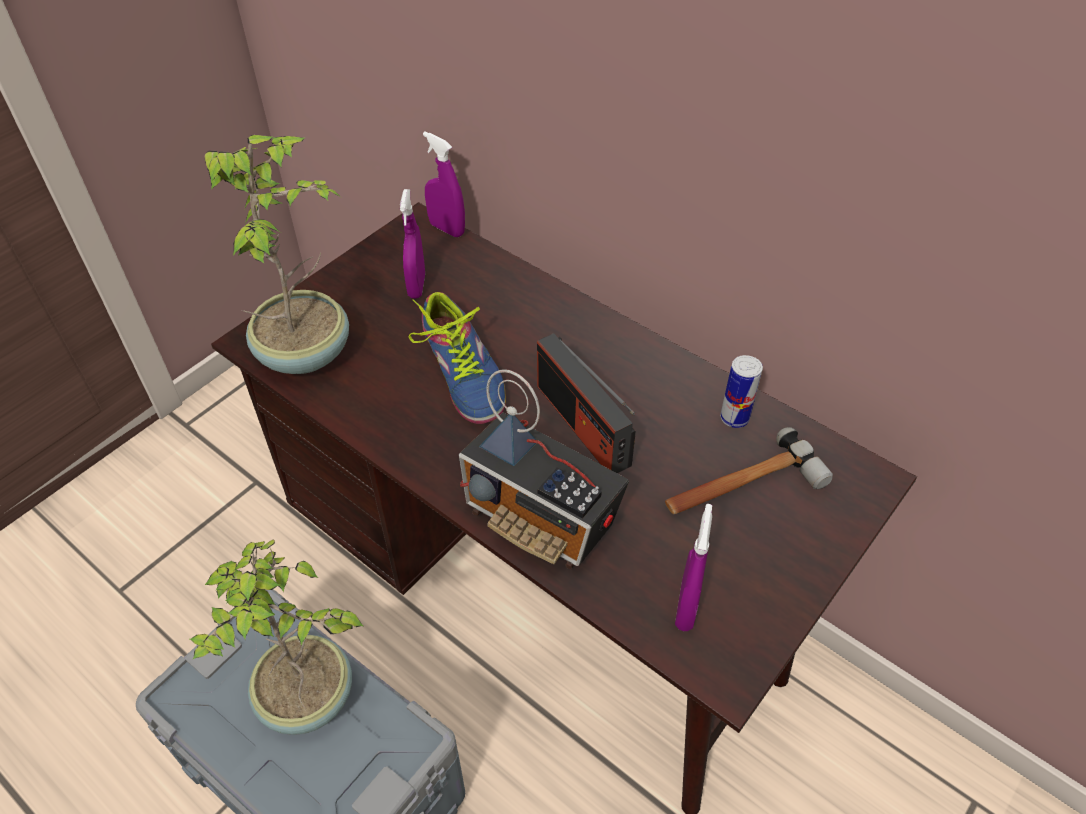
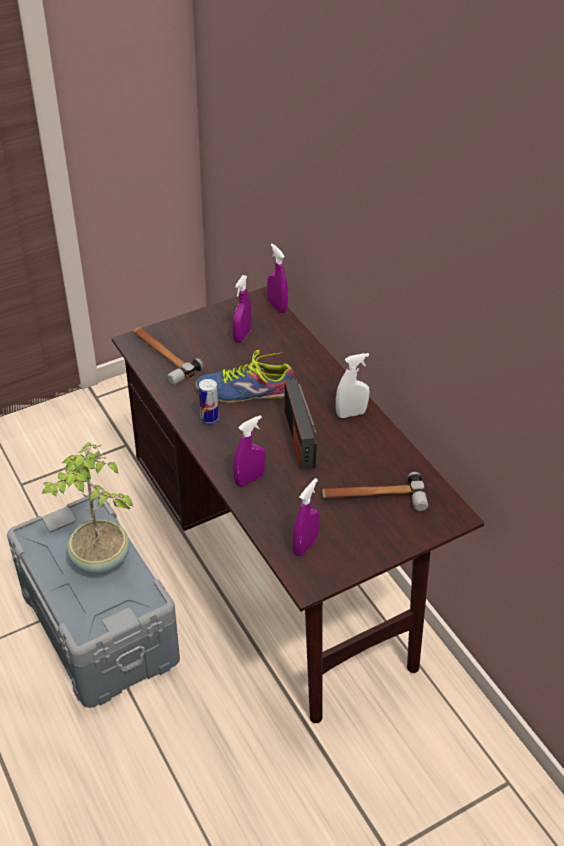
camera: 20 degrees right, 5 degrees down
potted plant [204,135,349,374] -> hammer [133,327,204,385]
shoe [409,292,506,424] -> shoe turned 90 degrees clockwise [196,350,294,403]
radio [459,369,629,569] -> purple spray bottle [233,415,266,487]
can [720,355,763,428] -> can moved to [199,379,218,425]
none -> white spray bottle [336,353,370,418]

